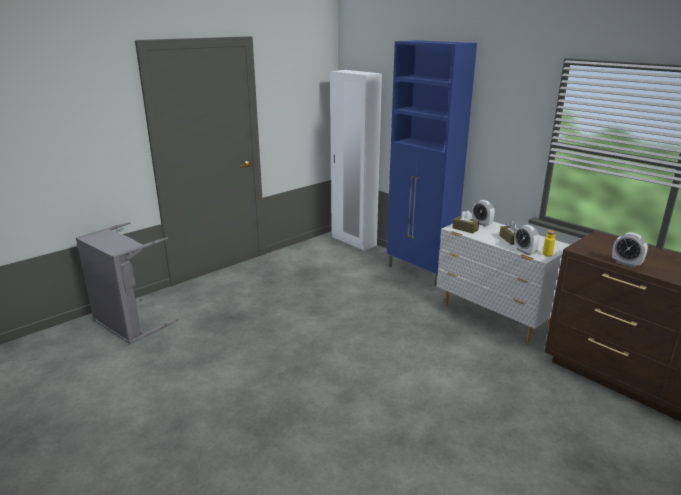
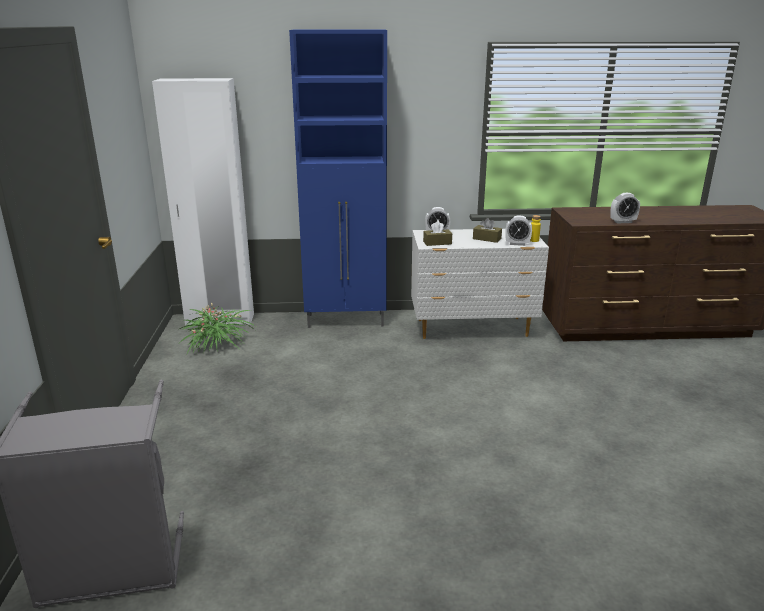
camera: 50 degrees left, 0 degrees up
none -> potted plant [179,303,255,354]

